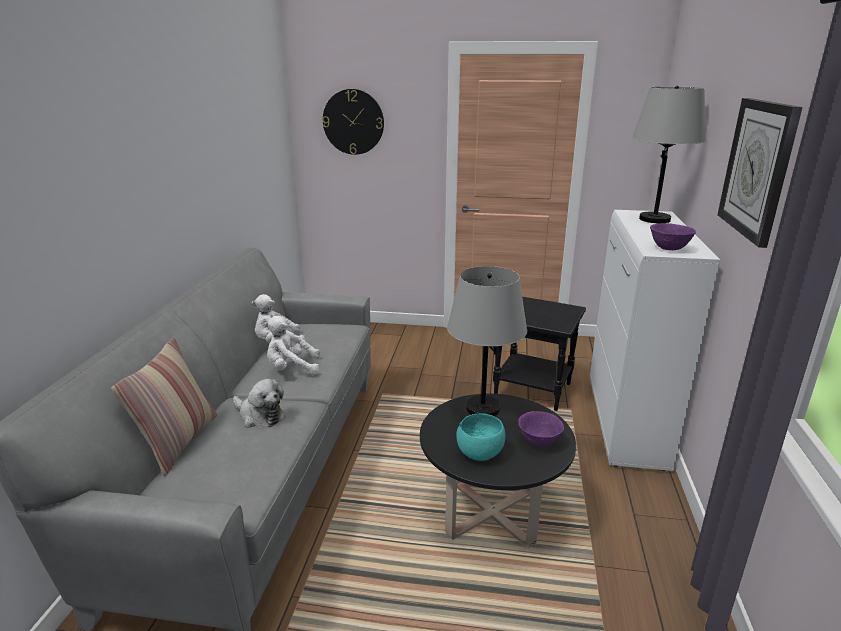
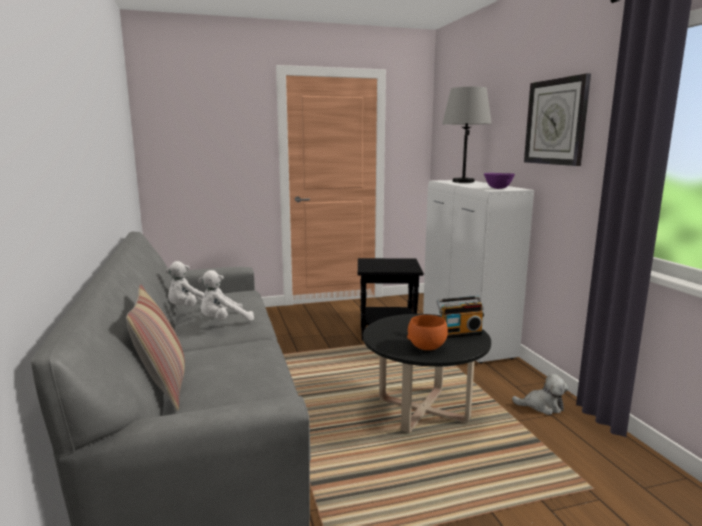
camera: 25 degrees left, 10 degrees down
plush toy [233,379,285,428] -> plush toy moved to [512,374,569,415]
wall clock [322,89,384,155] -> none
grey table lamp [447,266,527,416] -> none
turquoise bowl [456,413,505,461] -> orange bowl [407,315,448,350]
purple bowl [518,411,564,447] -> radio [436,296,484,338]

